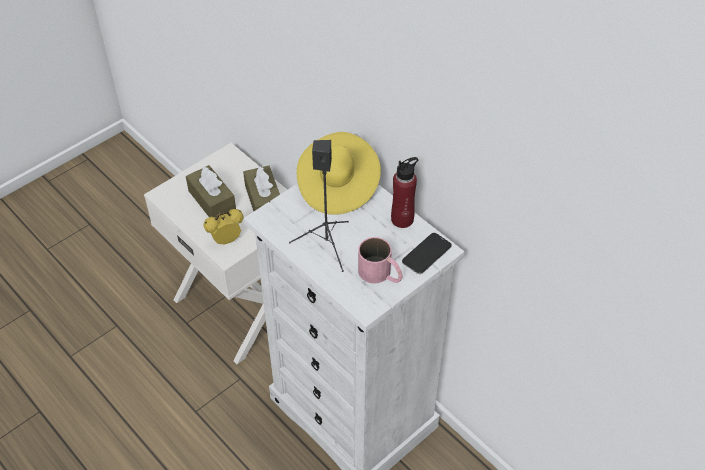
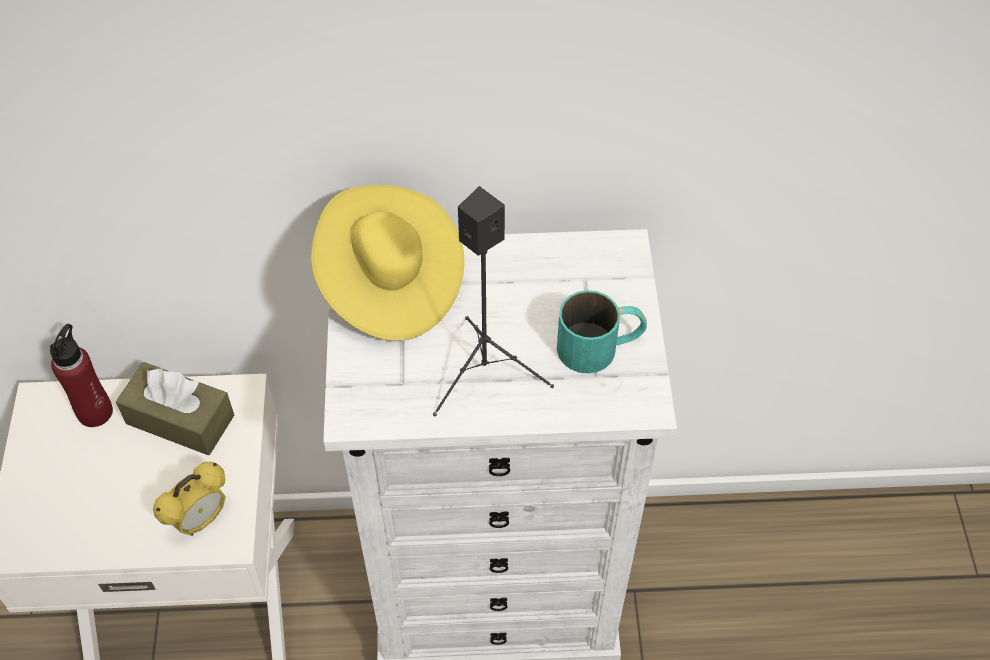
camera: 50 degrees left, 5 degrees up
brown tissue box [186,165,236,218] -> none
alarm clock [204,209,244,244] -> alarm clock turned 150 degrees counterclockwise [153,462,226,536]
pink mug [358,237,403,283] -> turquoise mug [557,290,647,374]
red bottle [391,157,418,228] -> red bottle moved to [50,324,113,427]
phone [402,233,452,274] -> none

